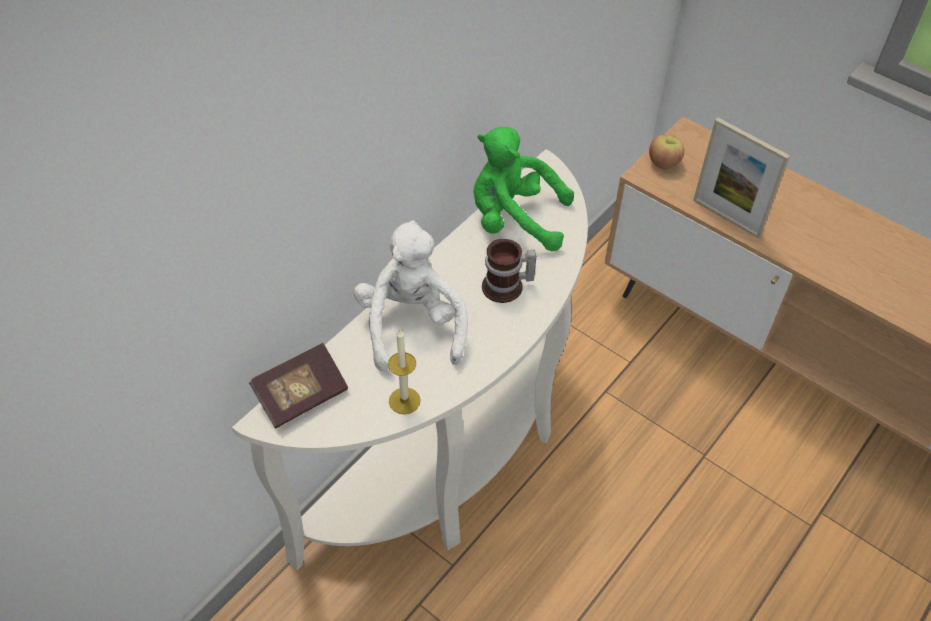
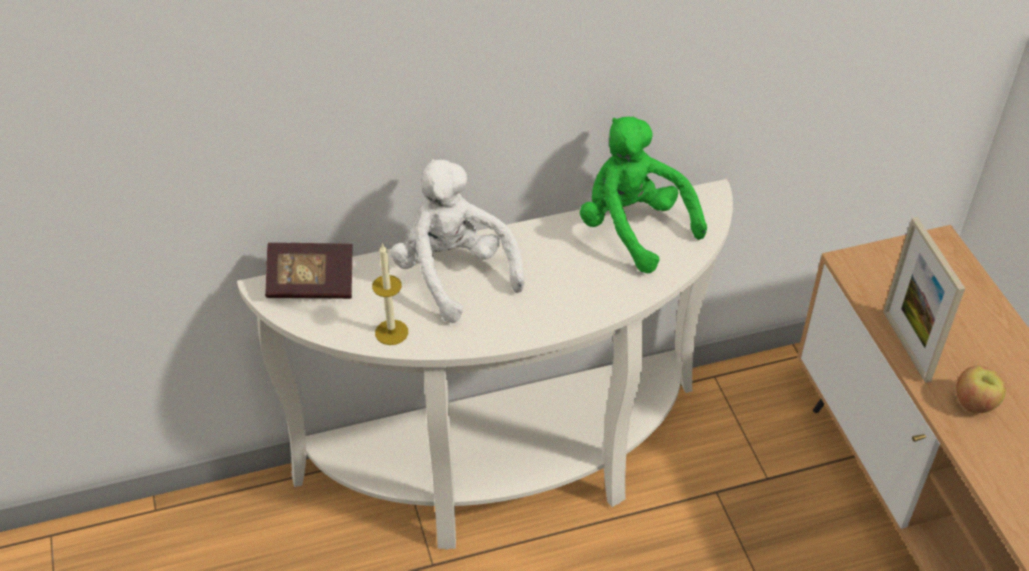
camera: 35 degrees right, 5 degrees down
white plush toy [354,220,468,371] -> white plush toy turned 60 degrees counterclockwise [391,159,525,323]
mug [482,239,537,303] -> none
apple [649,135,685,170] -> apple moved to [956,366,1006,413]

